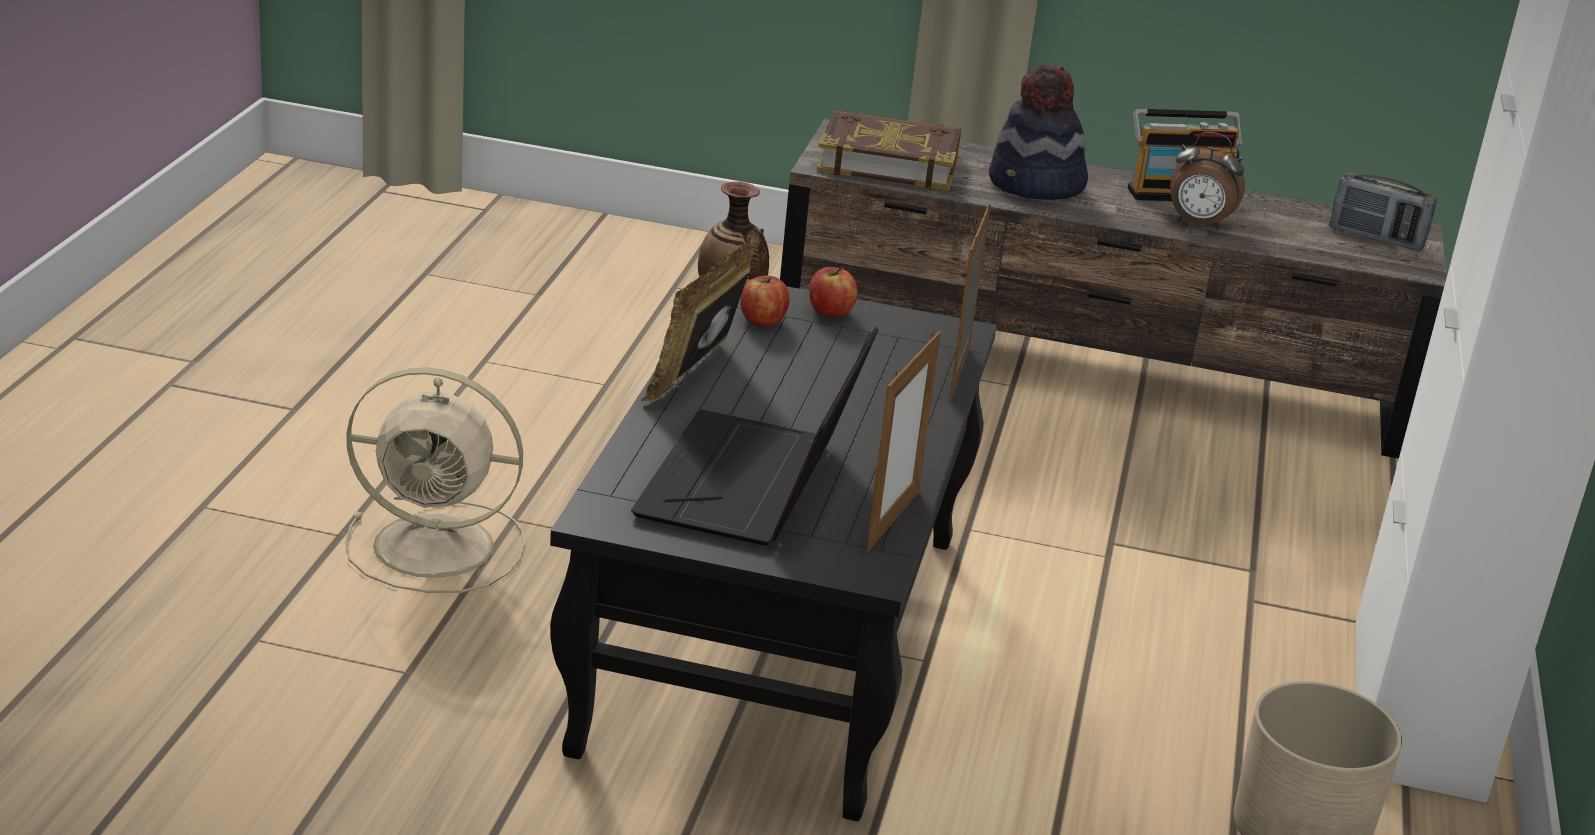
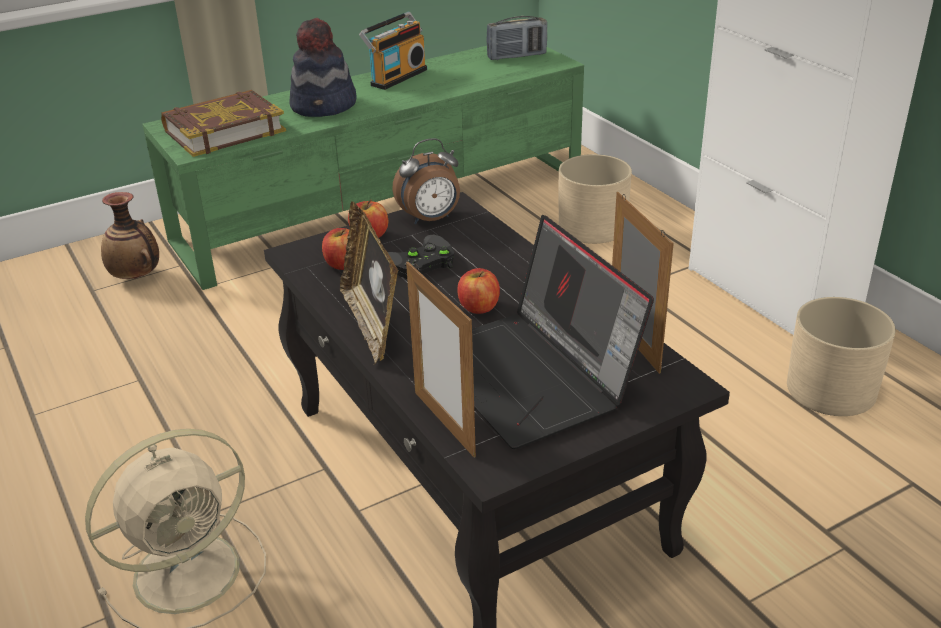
camera: 40 degrees left, 5 degrees up
brown tv stand [780,118,1447,459] -> green tv stand [142,46,584,290]
picture frame [949,203,991,400] -> picture frame moved to [406,262,476,458]
alarm clock [1170,132,1245,230] -> alarm clock moved to [392,138,460,224]
none -> black game controller [388,234,454,279]
none -> apple [457,268,500,314]
none -> beige planter [559,154,632,244]

